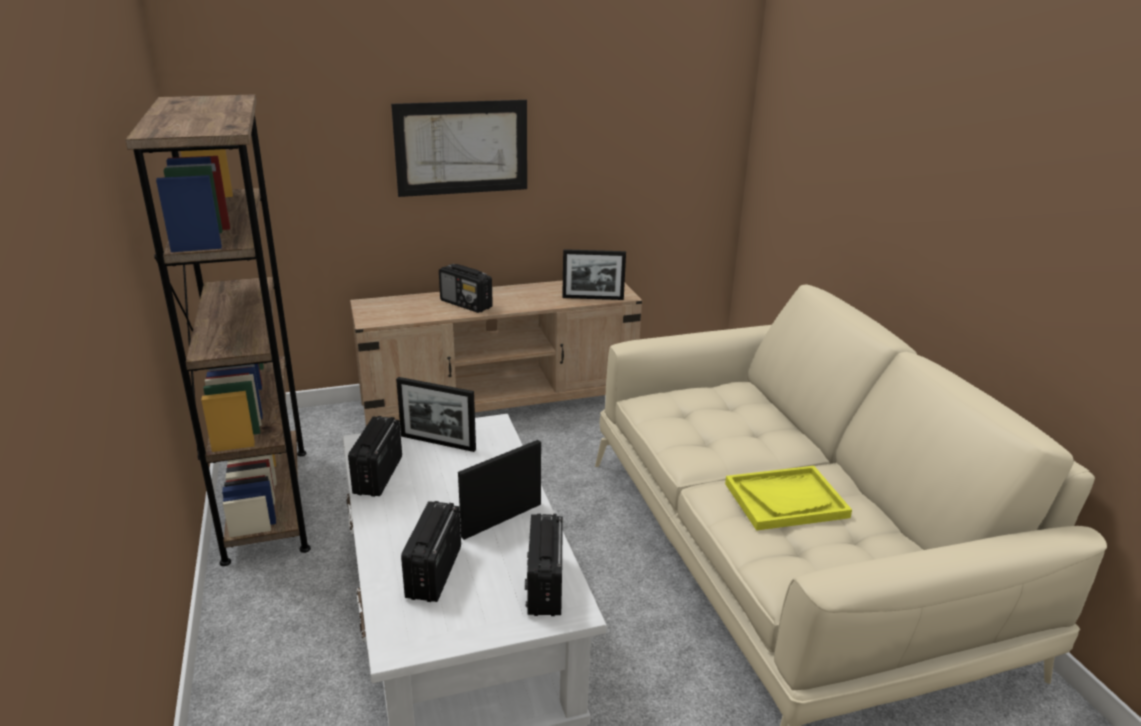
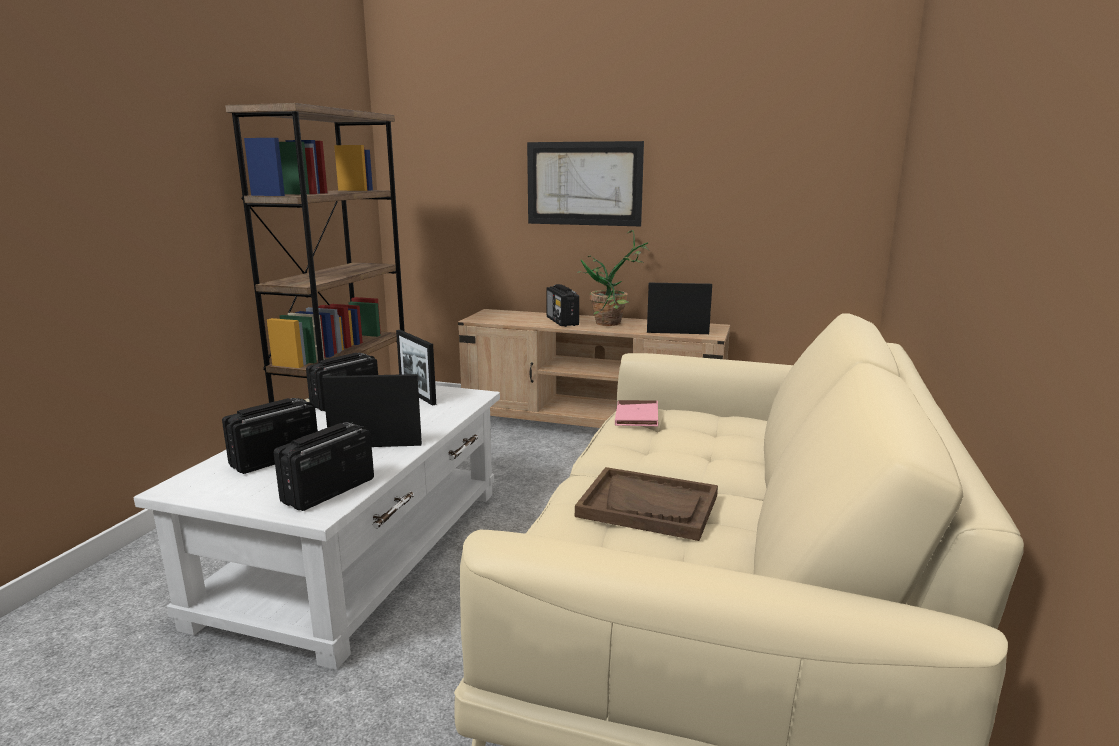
camera: 35 degrees right, 10 degrees down
picture frame [562,249,626,300] -> picture frame turned 150 degrees clockwise [647,283,712,334]
yellow tray [725,466,852,531] -> brown tray [575,467,718,541]
none -> potted plant [577,230,649,326]
none -> pink book [615,400,658,426]

